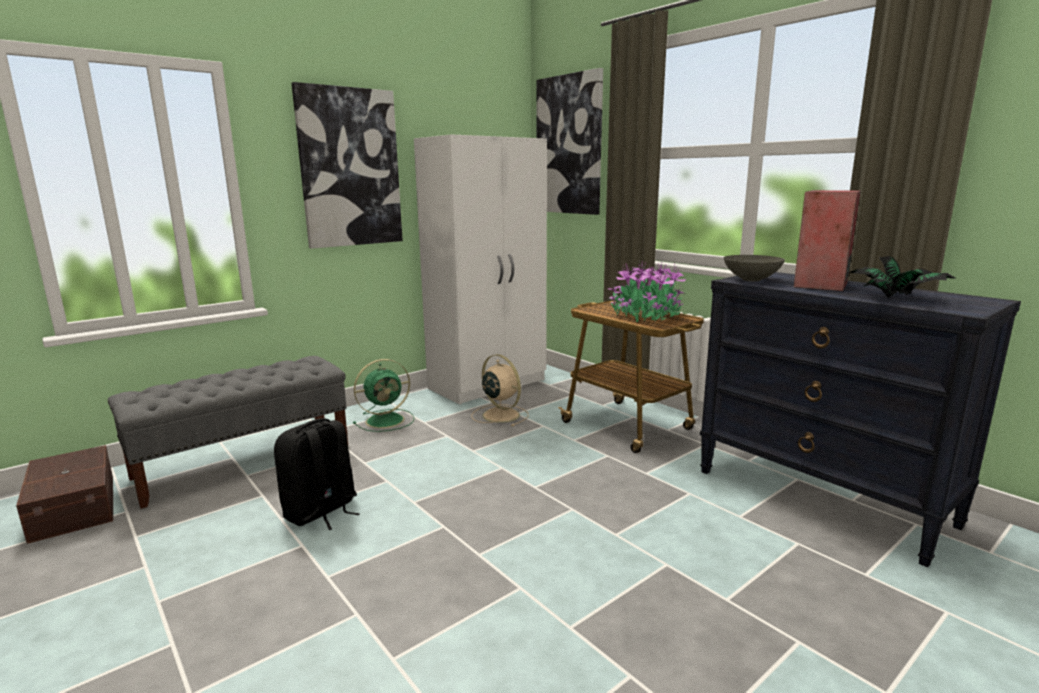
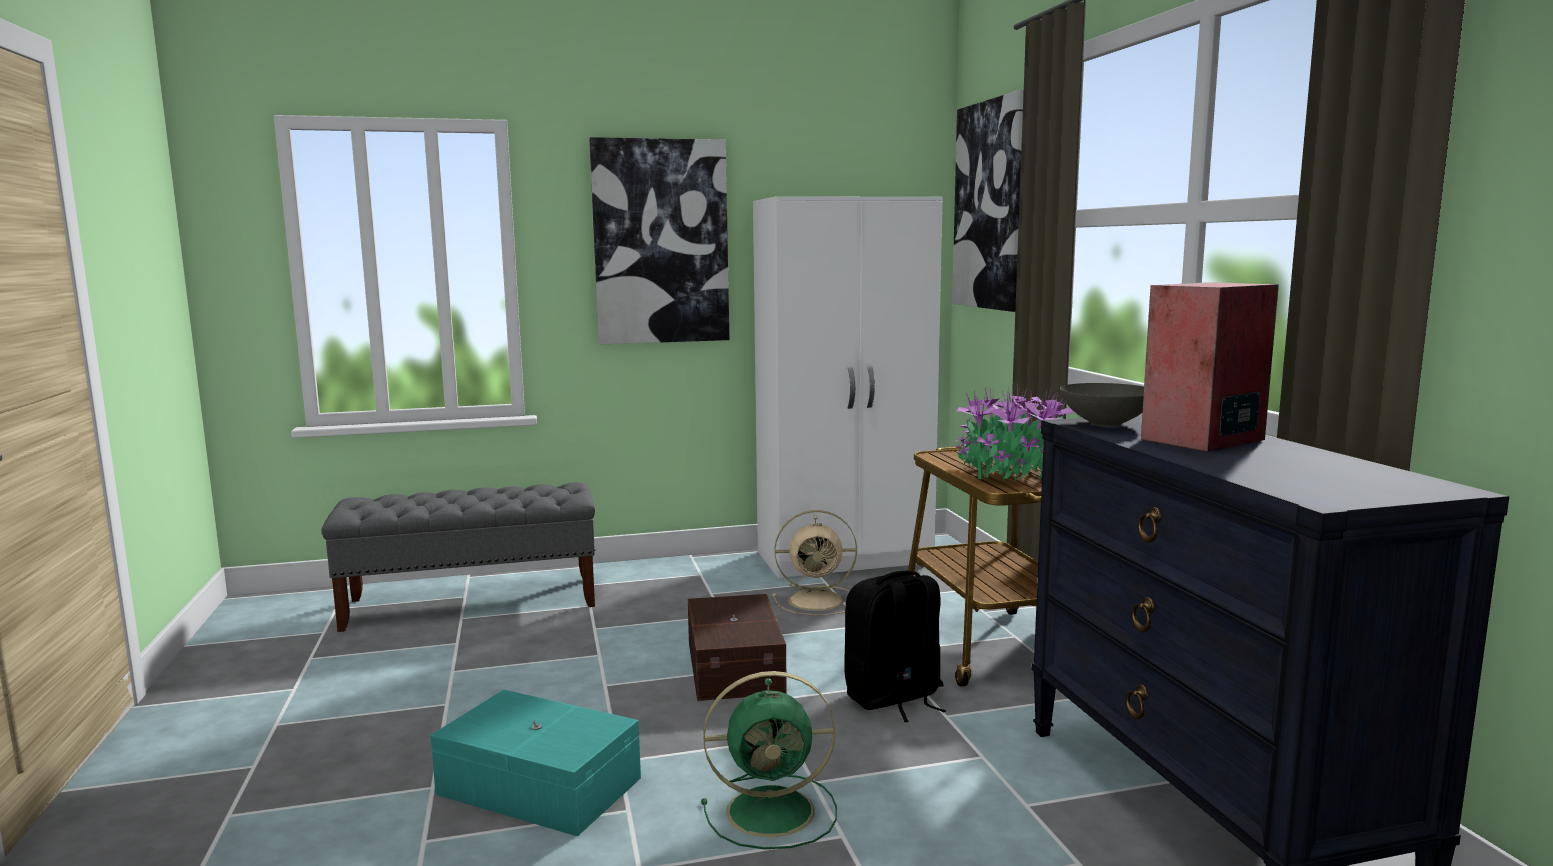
camera: 25 degrees right, 5 degrees down
brown storage box [16,445,113,544] -> brown storage box moved to [688,594,787,701]
black backpack [274,418,360,530] -> black backpack moved to [844,571,946,722]
green fan [353,359,414,432] -> green fan moved to [701,671,837,849]
beige fan [472,354,529,426] -> beige fan turned 105 degrees clockwise [773,510,857,615]
potted plant [849,256,955,298] -> none
none -> turquoise storage box [430,690,641,836]

